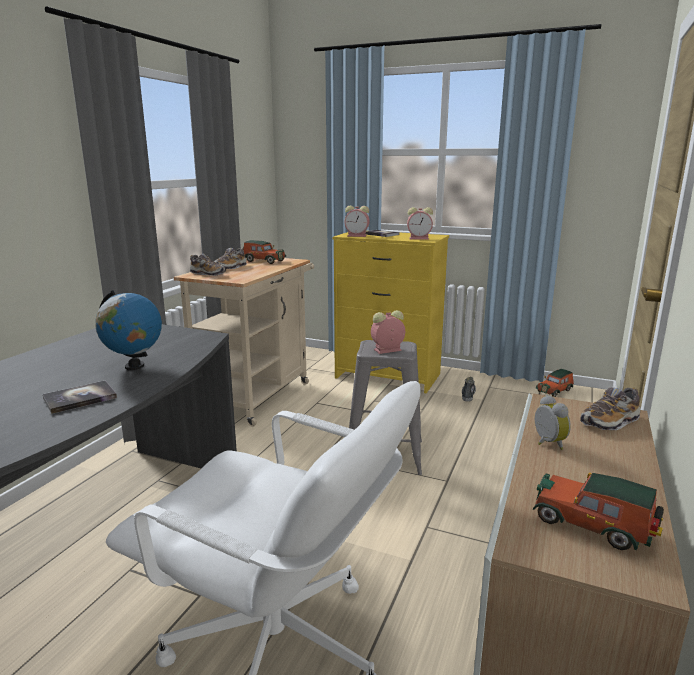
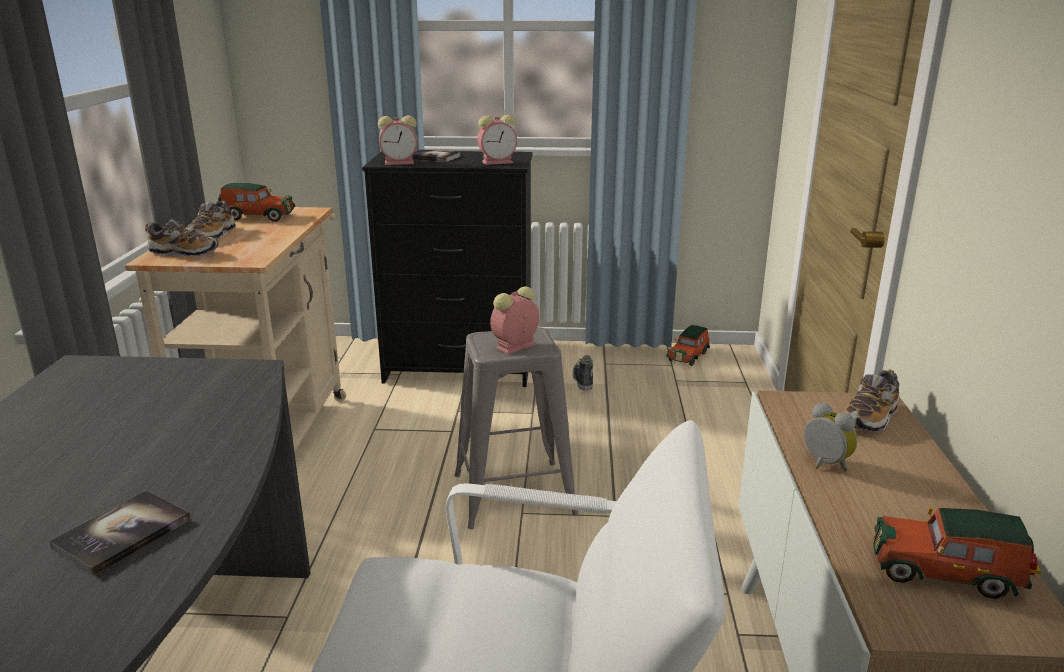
camera: 20 degrees left, 5 degrees up
globe [95,290,162,370] -> none
yellow dresser [333,232,449,393] -> black dresser [362,151,532,387]

